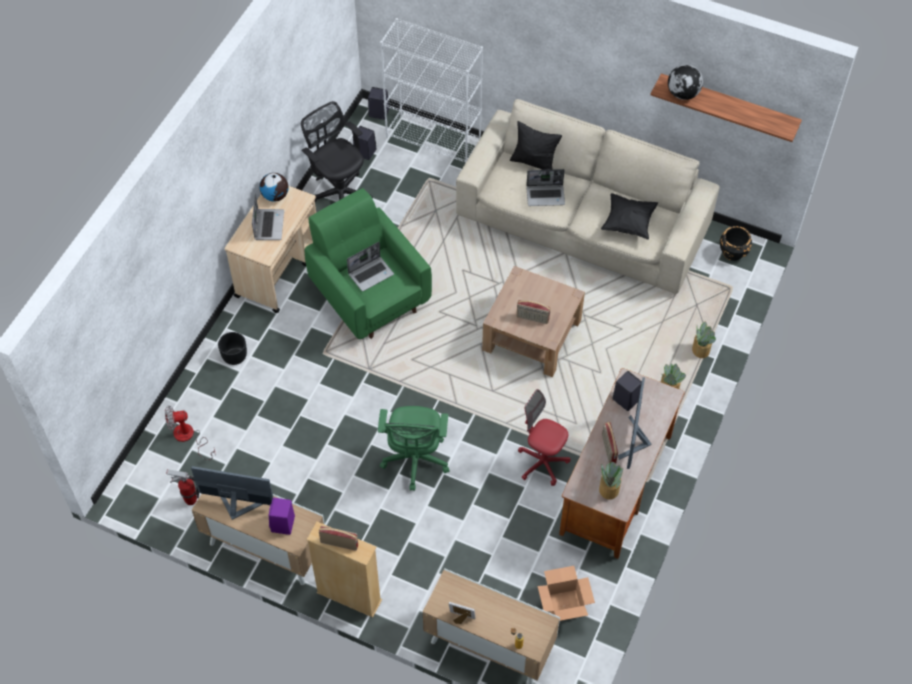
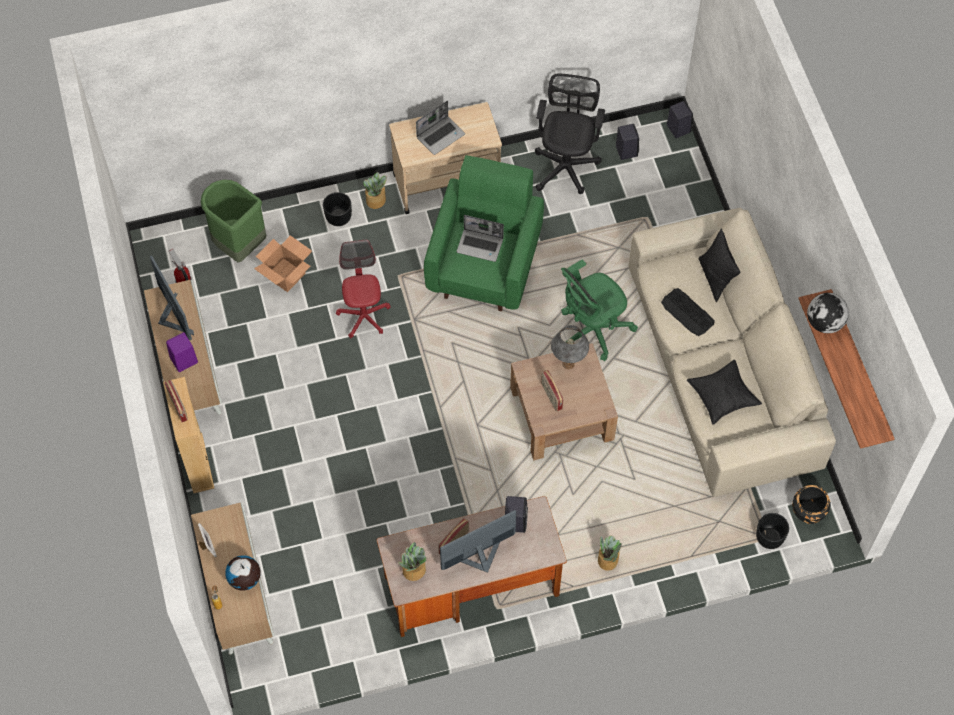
camera: 50 degrees right, 5 degrees up
fan [165,406,216,460] -> green trash can [201,180,266,262]
globe [259,173,289,202] -> globe moved to [225,555,261,590]
green office chair [378,406,449,491] -> green office chair moved to [561,259,638,361]
white bookcase [380,18,483,163] -> none
red office chair [518,389,571,486] -> red office chair moved to [336,240,391,338]
laptop [526,169,565,206] -> keyboard [661,288,715,336]
cardboard box [538,566,595,621] -> cardboard box moved to [254,235,312,292]
potted plant [692,321,716,358] -> potted plant moved to [364,172,387,209]
none -> grey table lamp [551,325,589,369]
none -> black planter [756,513,789,549]

